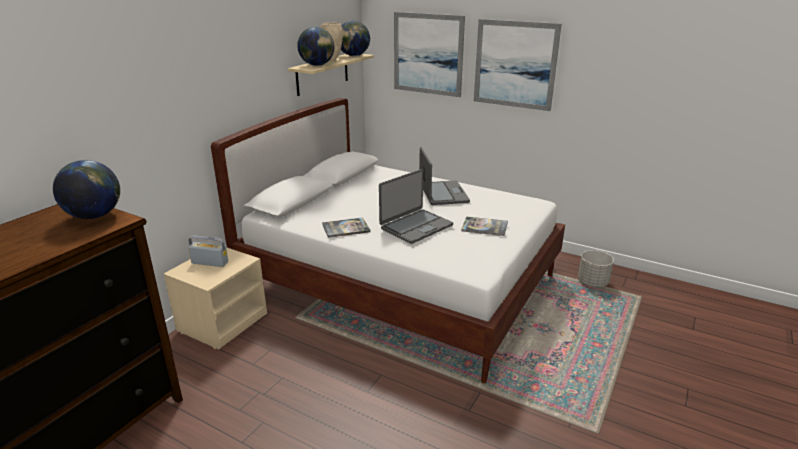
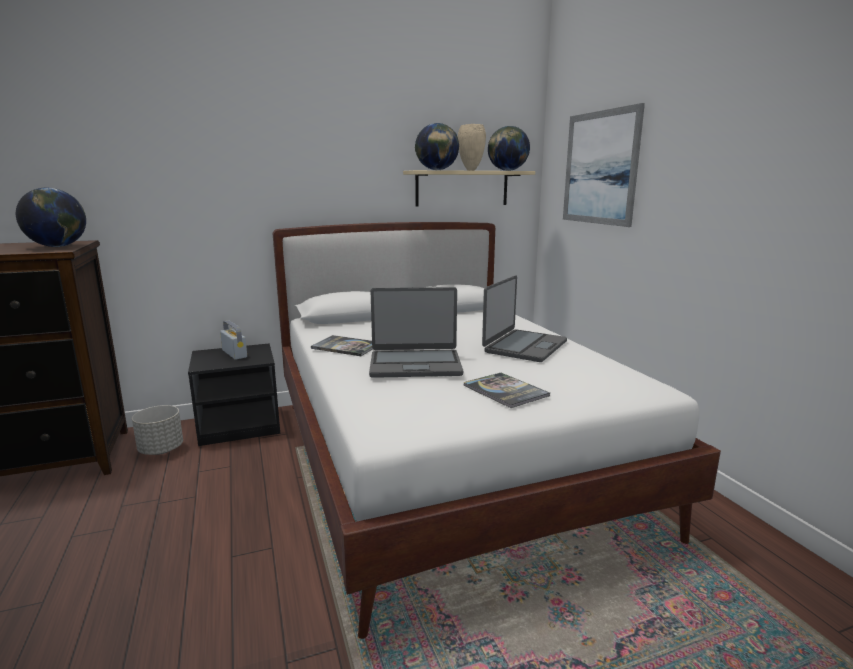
camera: 40 degrees right, 10 degrees down
beige nightstand [164,247,267,350] -> black nightstand [188,343,280,446]
picture [474,19,562,111] -> none
grey planter [578,250,614,287] -> grey planter moved to [132,405,183,455]

